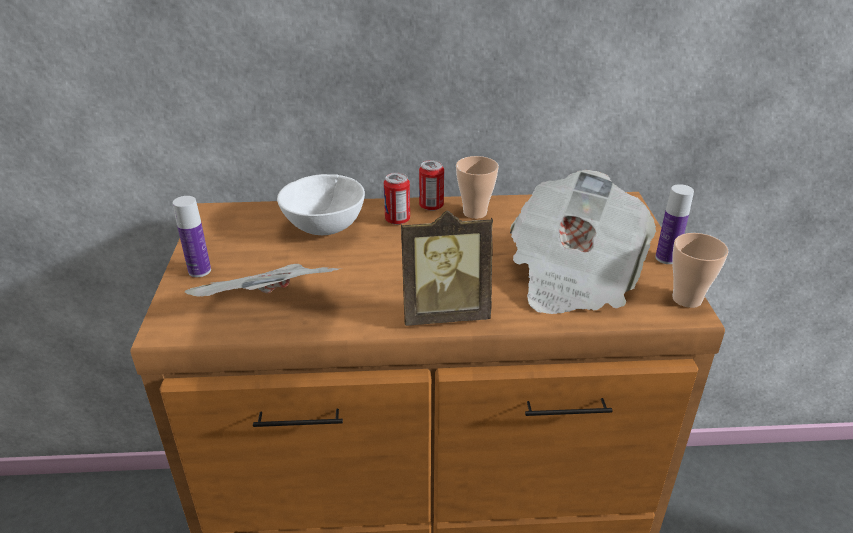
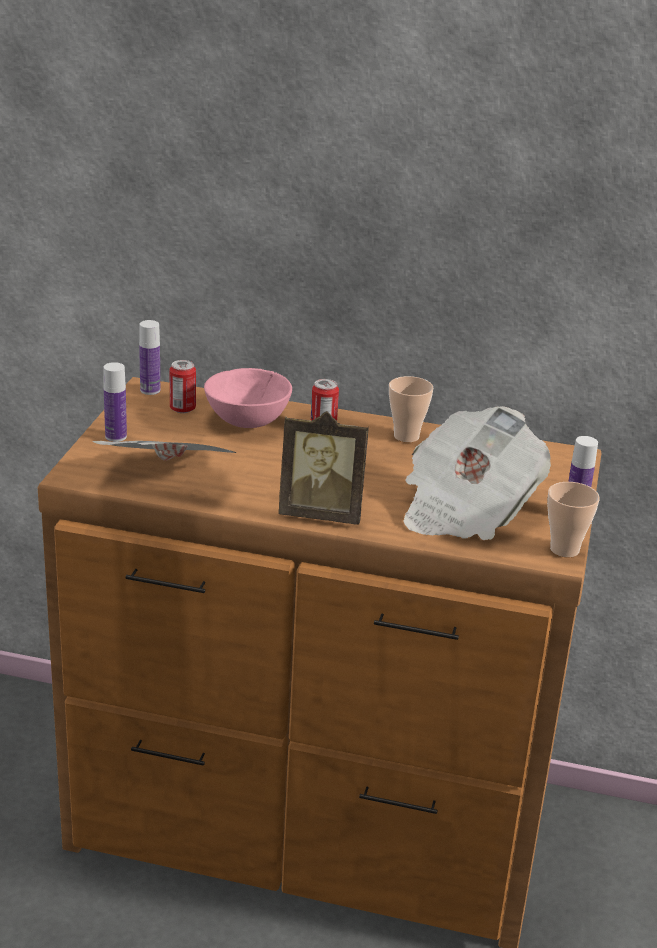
camera: 15 degrees right, 5 degrees down
white bowl [277,174,365,235] -> pink bowl [204,368,292,428]
can [419,160,444,211] -> can moved to [170,360,196,413]
none -> bottle [139,320,160,395]

